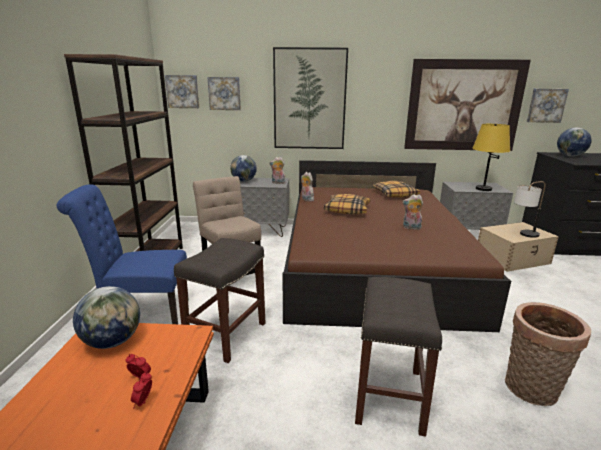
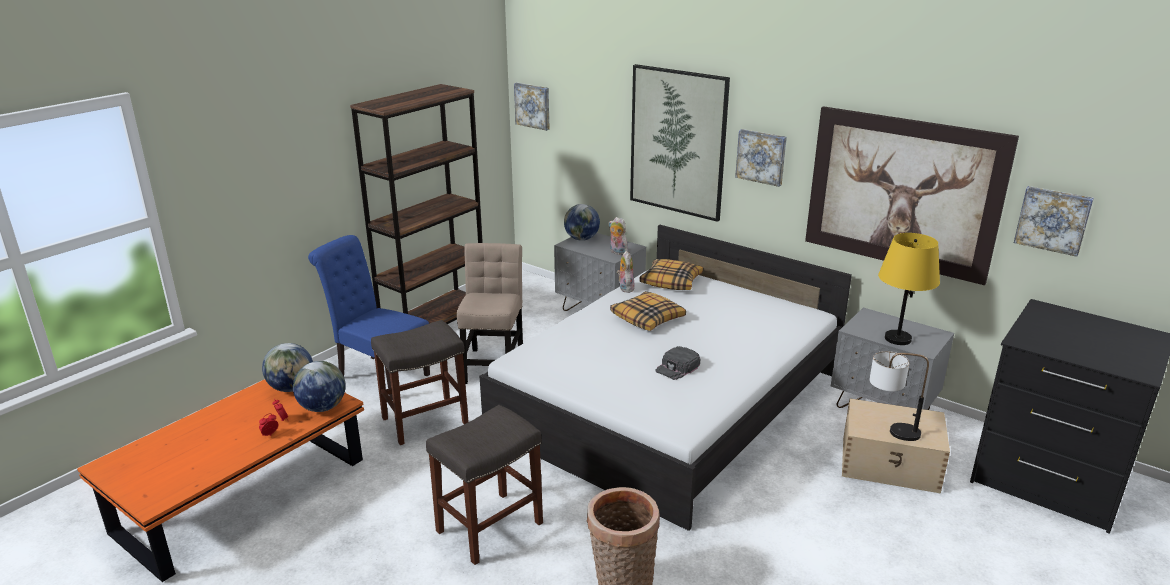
camera: 35 degrees right, 5 degrees up
picture [208,77,241,110] -> picture moved to [735,129,787,187]
brown bed [282,160,511,332] -> white bed [480,225,852,531]
pillow [373,181,420,198] -> pillow moved to [639,259,703,290]
plush toy [402,194,423,230] -> black cap [655,346,700,380]
globe [557,127,592,157] -> globe moved to [293,361,346,412]

